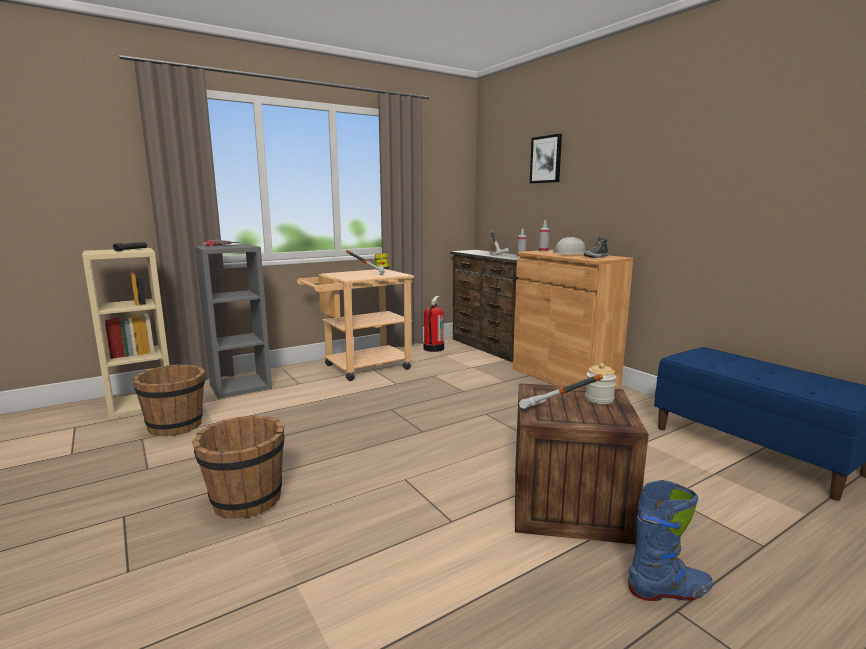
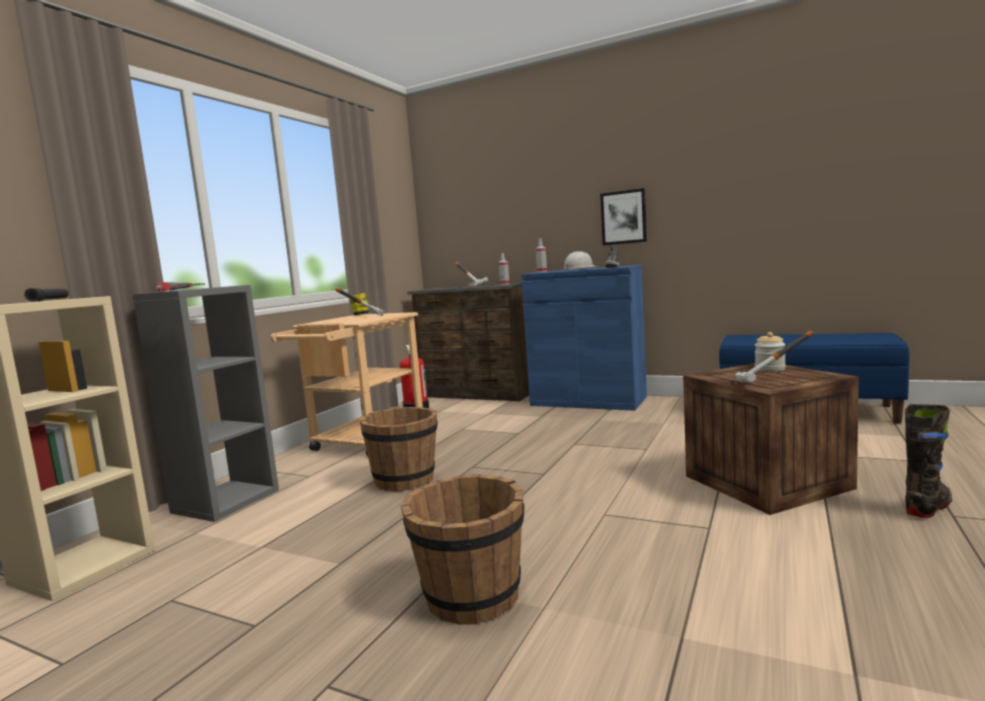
camera: 30 degrees left, 5 degrees down
brown bucket [133,364,205,436] -> brown bucket moved to [360,407,438,492]
brown cabinet [513,250,633,389] -> blue cabinet [521,265,647,411]
picture [530,134,562,184] -> picture moved to [600,188,647,245]
blue boot [628,480,713,601] -> black boot [905,404,952,518]

